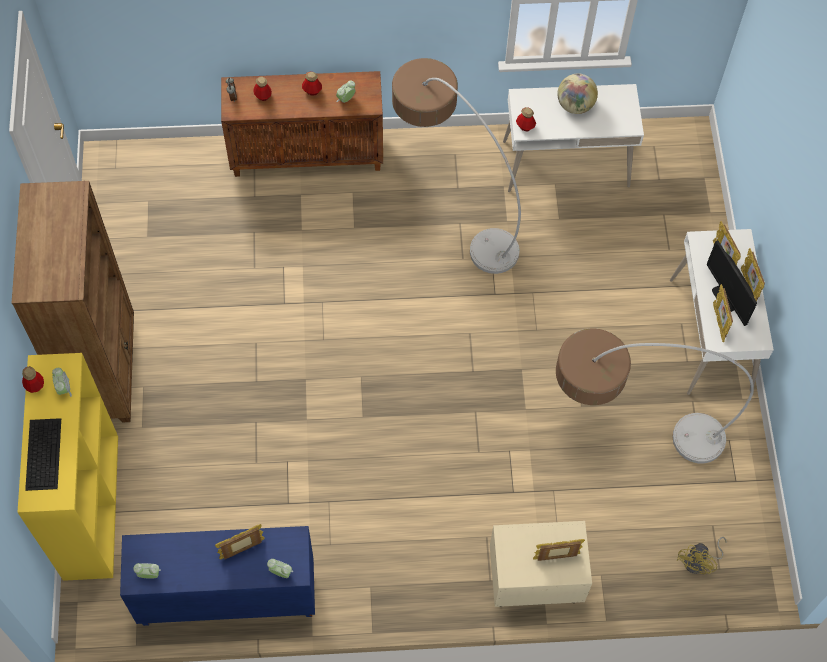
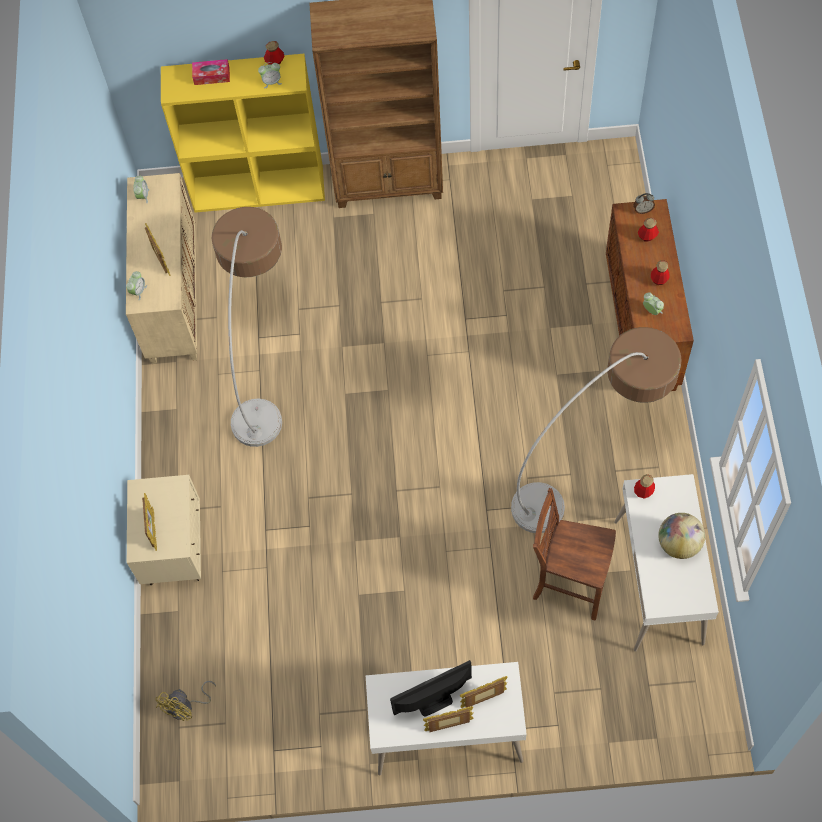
camera: 95 degrees right, 0 degrees up
keyboard [25,418,61,491] -> tissue box [192,59,230,85]
blue cabinet [120,526,315,626] -> beige cabinet [126,173,197,364]
floor lamp [556,328,754,463] -> floor lamp moved to [212,207,282,447]
yellow fan [677,537,727,574] -> yellow fan turned 90 degrees counterclockwise [156,681,216,721]
picture frame [713,284,733,342] -> none
none -> brown chair [533,488,616,621]

